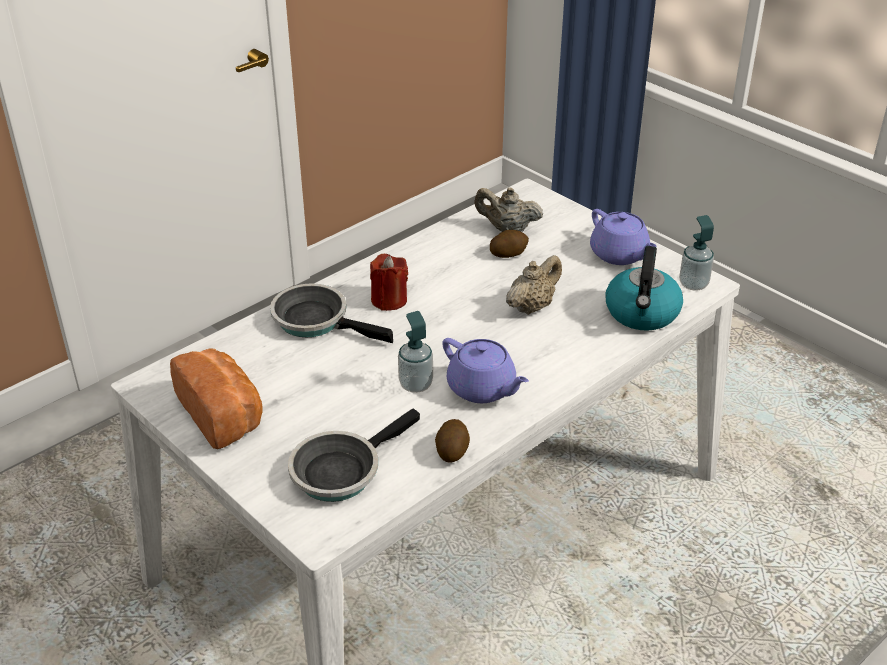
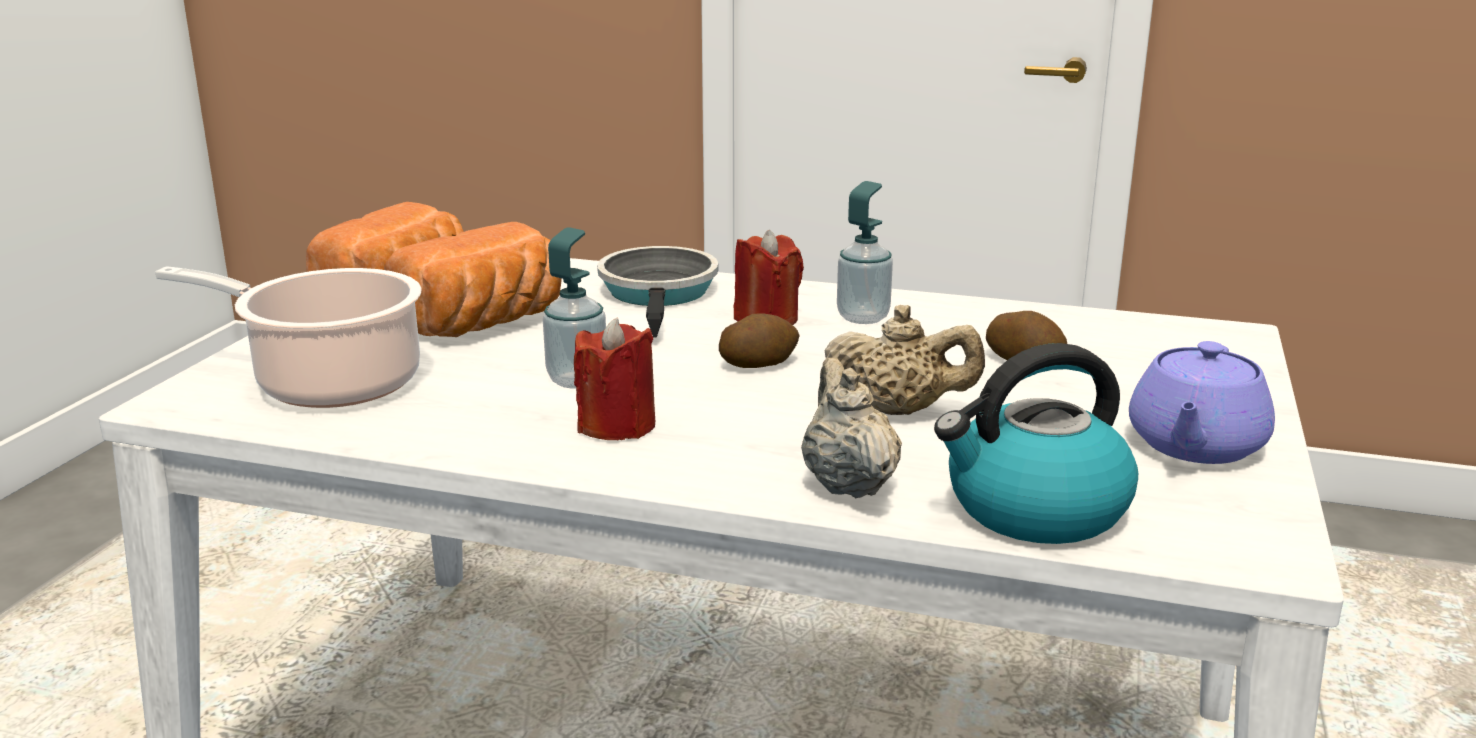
camera: 60 degrees right, 15 degrees down
frying pan [288,408,420,502] -> cooking pot [155,266,422,408]
potato [435,419,470,463] -> potato moved to [719,313,800,368]
purple teapot [442,338,529,403] -> red candle [574,318,655,440]
beige teapot [474,187,543,232] -> beige teapot moved to [801,358,902,498]
soap dispenser [679,215,714,291] -> soap dispenser moved to [837,181,893,324]
none -> bread [384,222,562,337]

